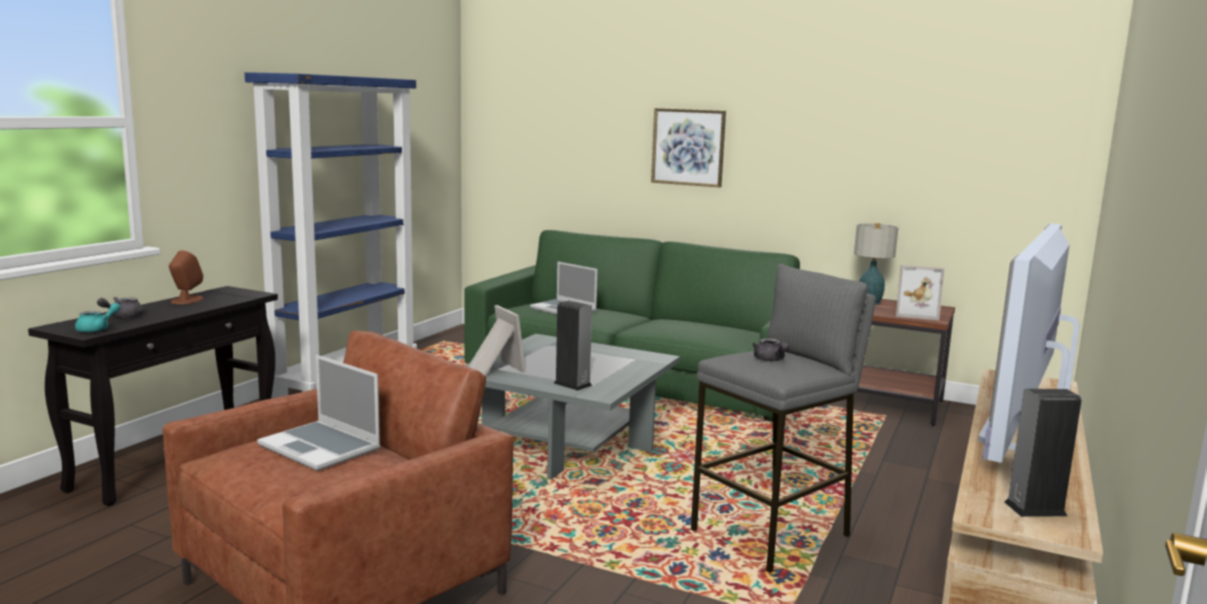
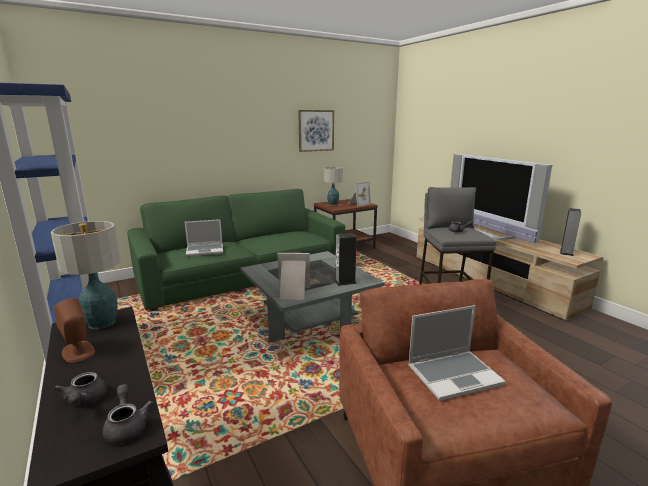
camera: 55 degrees left, 5 degrees up
turquoise teapot [75,303,121,333] -> grey teapot [102,384,153,444]
picture [651,108,726,187] -> picture moved to [298,110,334,152]
none -> table lamp [51,221,121,329]

